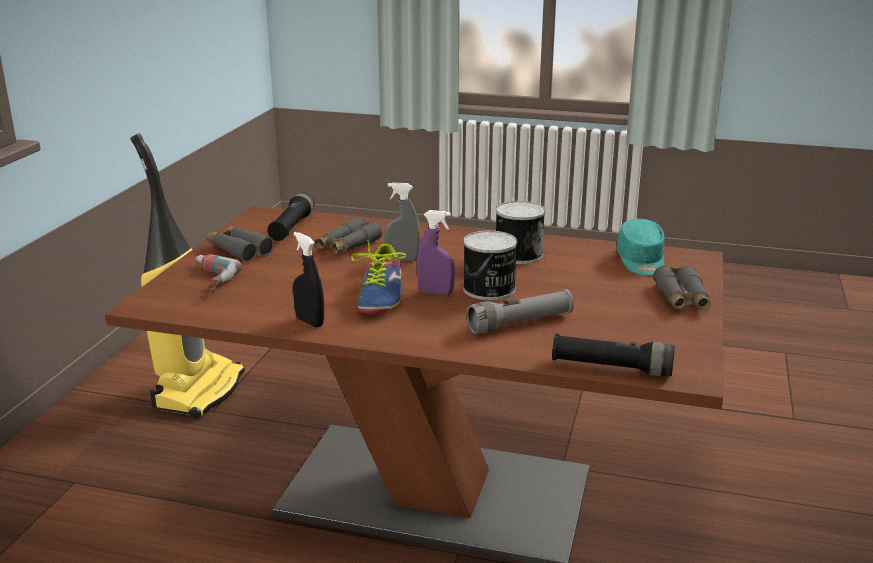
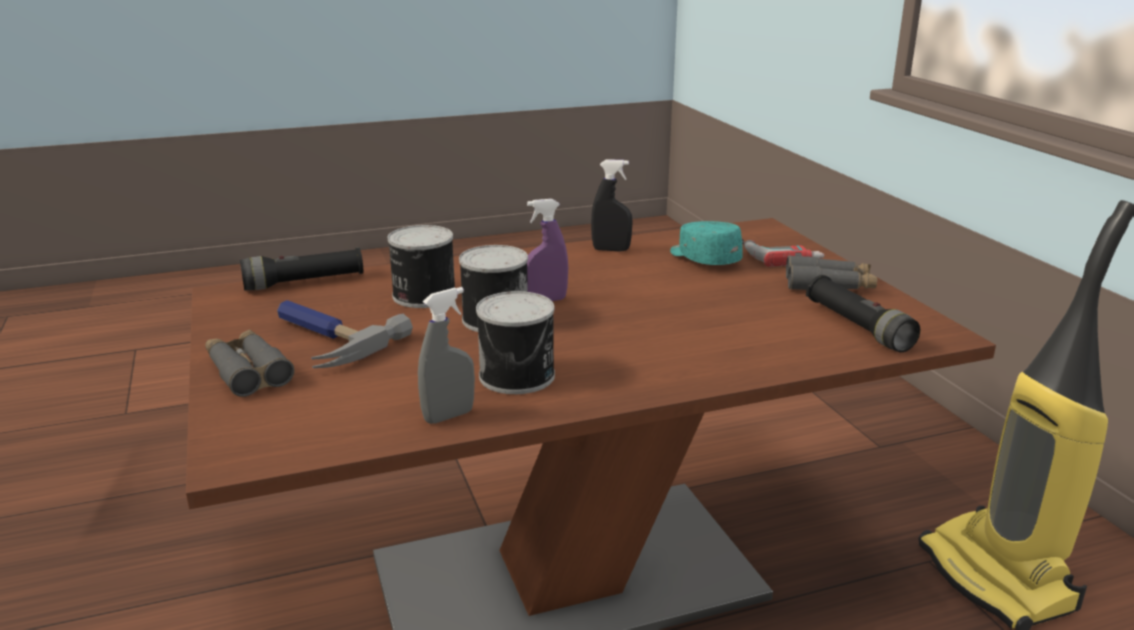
camera: 145 degrees right, 0 degrees up
grey binoculars [314,217,382,254] -> none
shoe [351,240,407,314] -> none
grey spray bottle [384,183,420,261] -> grey spray bottle moved to [418,287,475,424]
grey flashlight [467,289,574,334] -> can [388,225,455,308]
turquoise cap [617,219,664,275] -> turquoise cap moved to [670,221,743,265]
none -> hammer [277,300,413,368]

